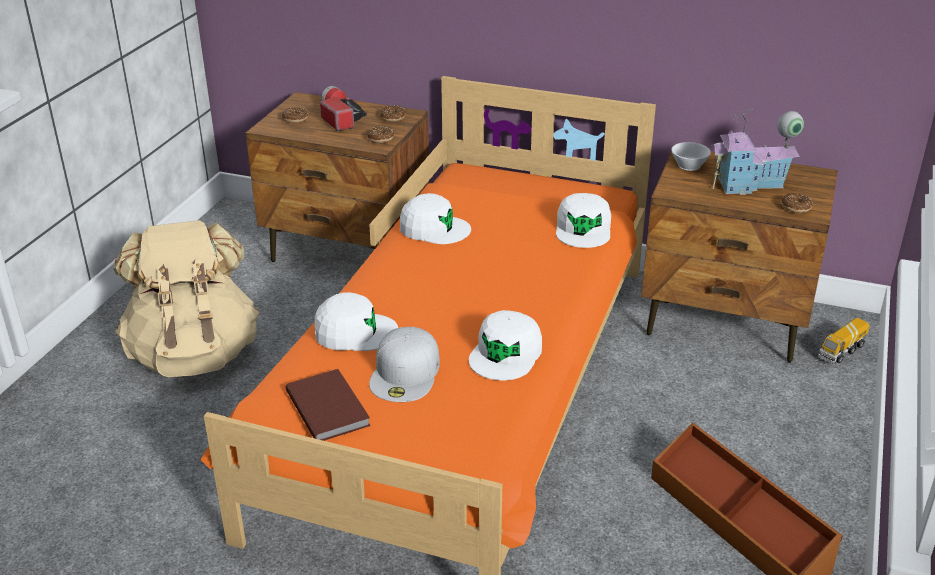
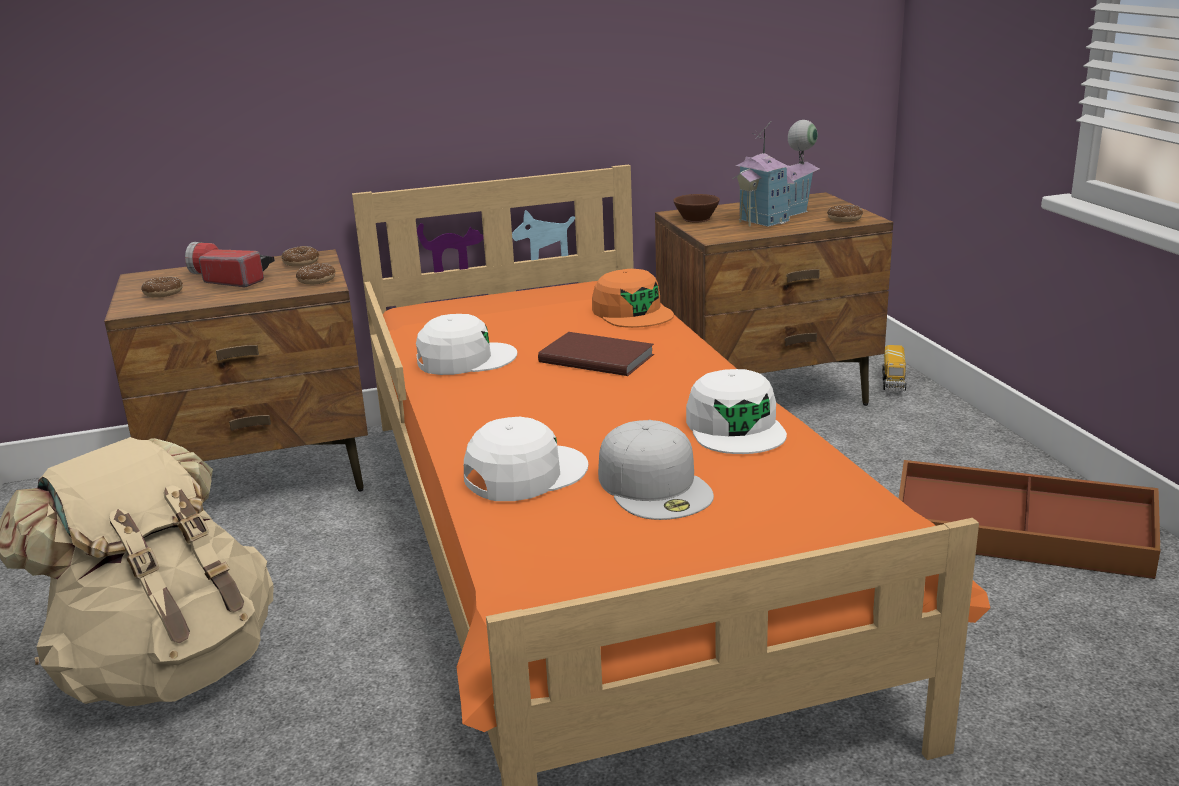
camera: 35 degrees left, 10 degrees down
brown book [285,369,371,441] -> brown book moved to [538,332,654,376]
white cap [556,193,611,248] -> orange cap [592,269,674,328]
white cup [671,142,711,171] -> brown cup [673,194,720,222]

